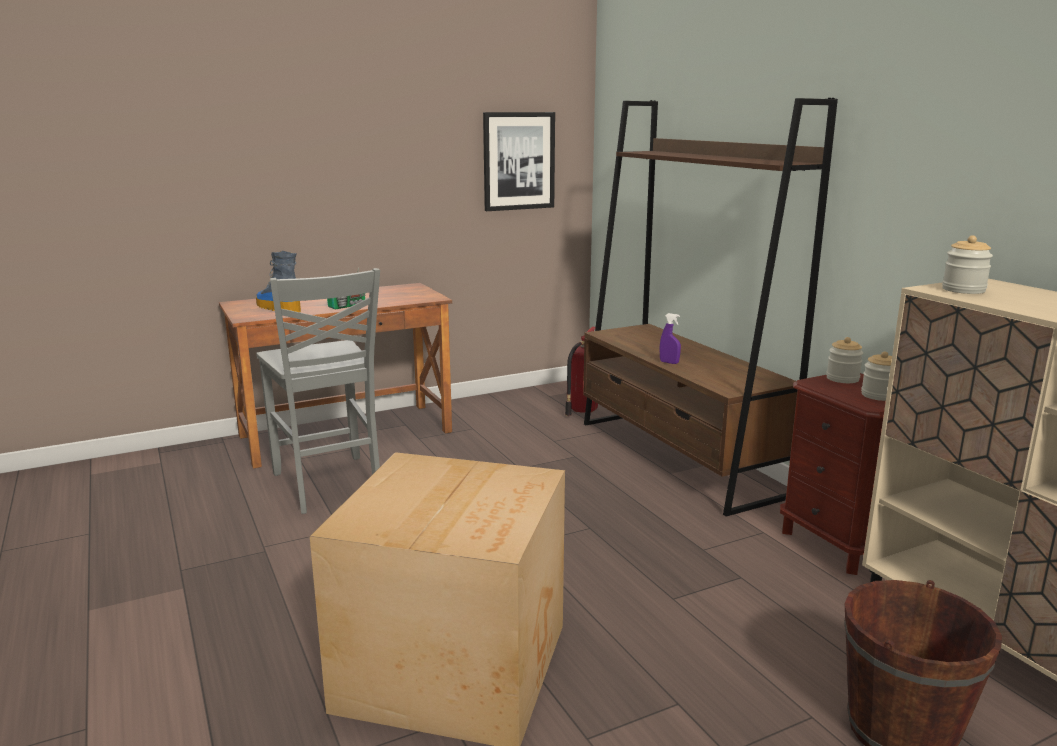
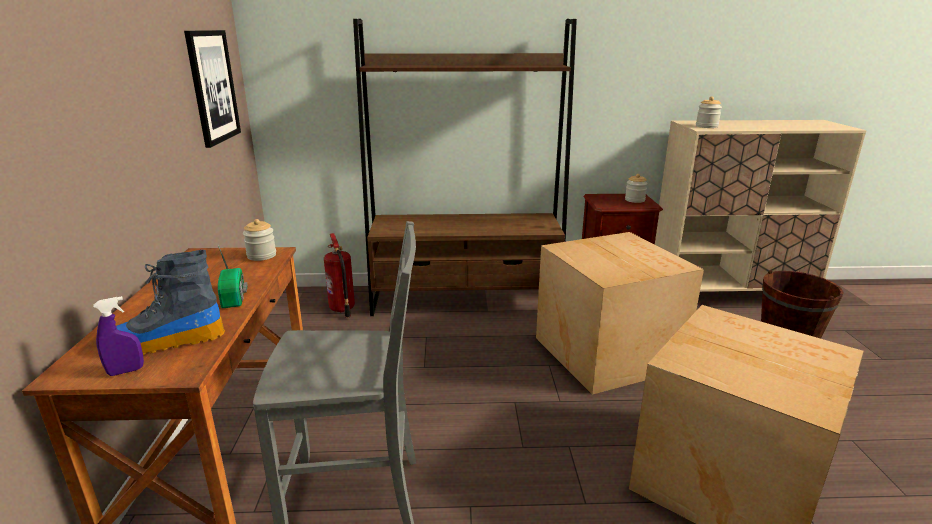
camera: 65 degrees left, 5 degrees up
purple spray bottle [660,313,681,364] -> purple spray bottle moved to [93,296,144,376]
jar [826,337,863,383] -> jar moved to [243,219,276,261]
none -> cardboard box [536,232,704,395]

